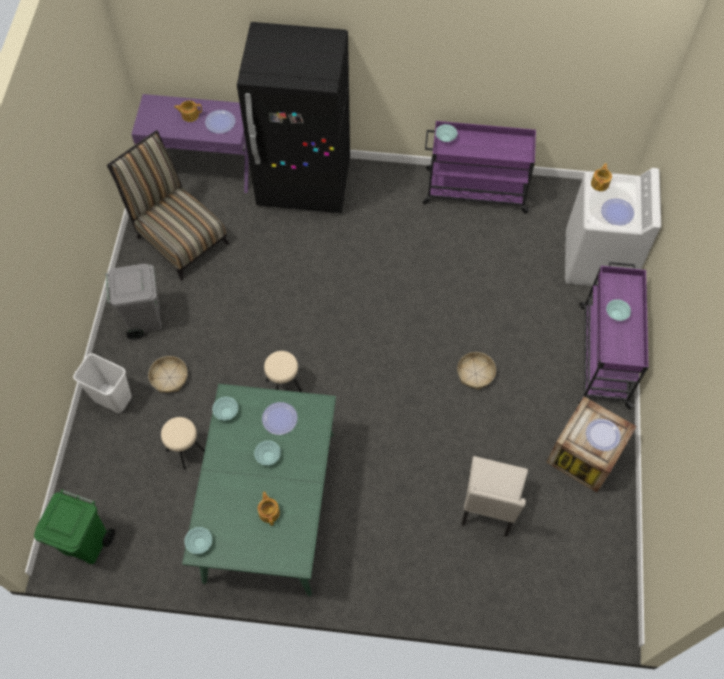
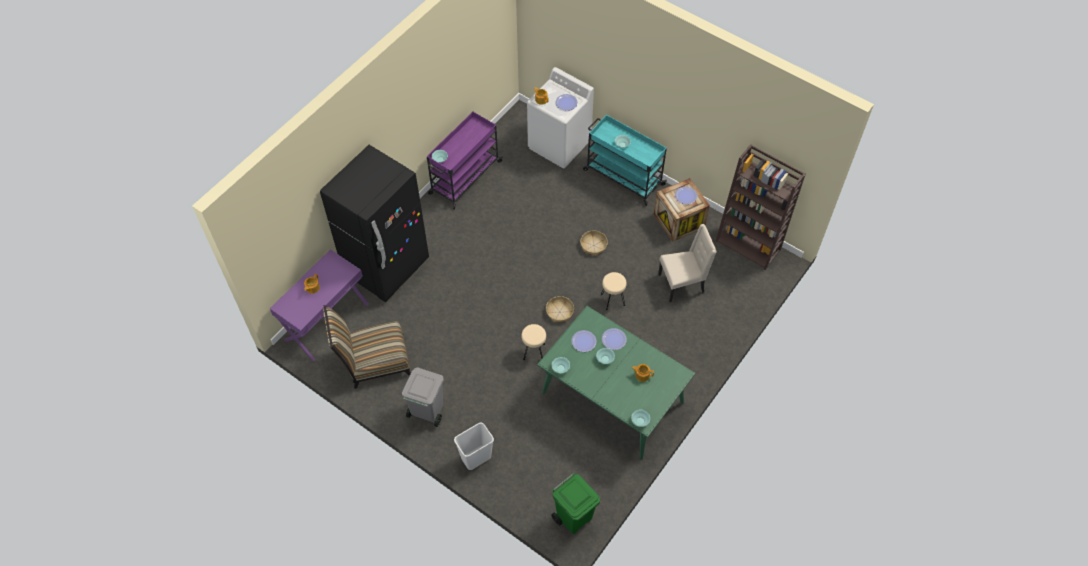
camera: 60 degrees left, 5 degrees down
basket [148,356,188,393] -> basket moved to [546,296,574,322]
beige stool [161,417,205,469] -> beige stool moved to [601,272,627,310]
plate [205,110,235,134] -> plate moved to [602,328,627,350]
beige chair [461,456,528,537] -> beige chair turned 60 degrees counterclockwise [658,224,717,302]
purple cart [578,262,649,409] -> turquoise cart [583,115,667,206]
none -> brown bookcase [715,144,806,270]

